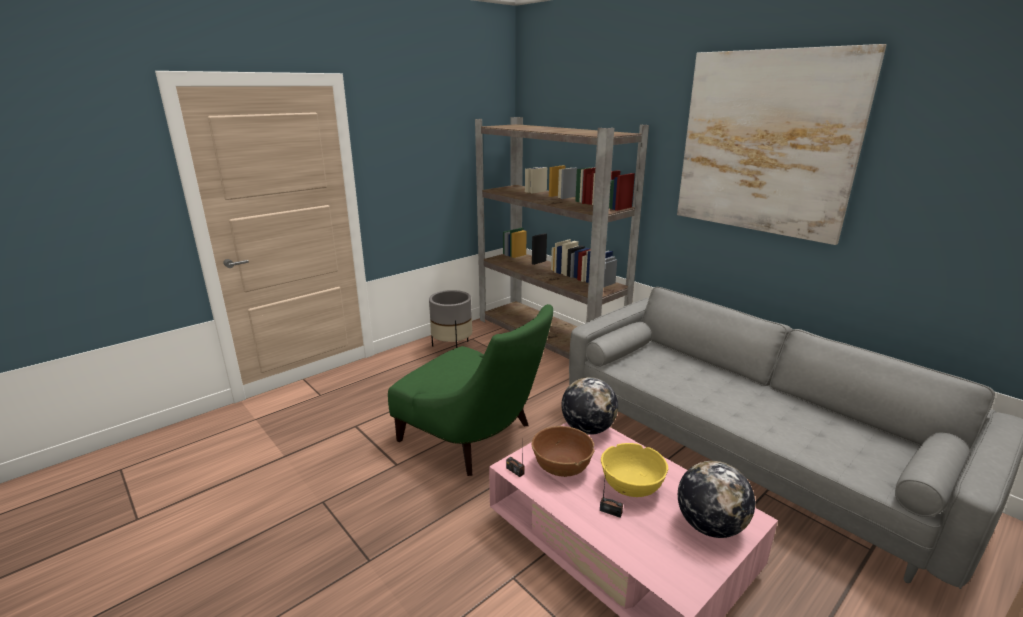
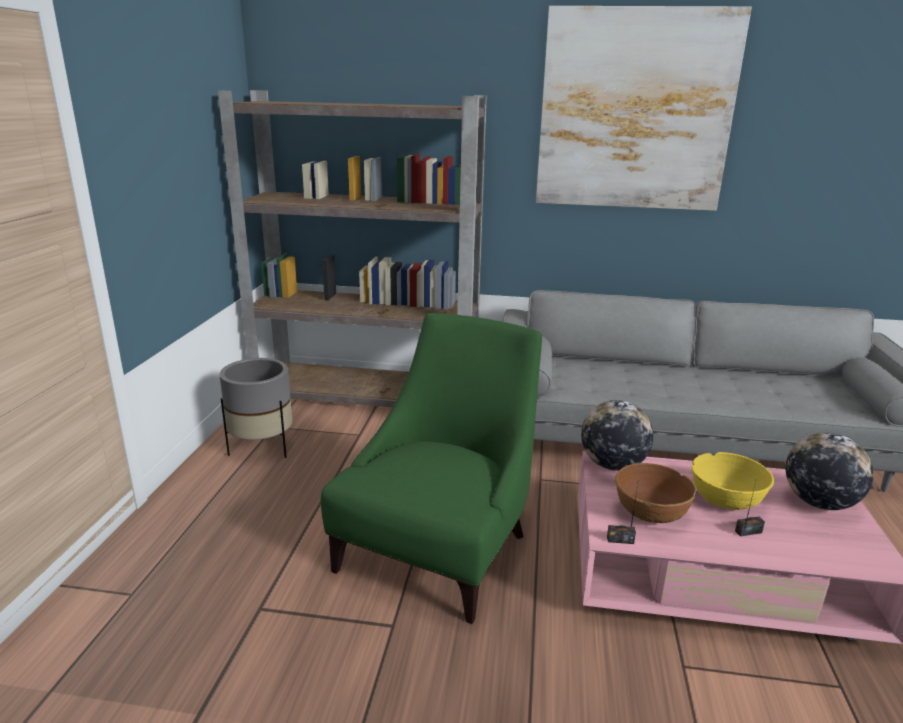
camera: 40 degrees left, 0 degrees up
green armchair [388,304,553,476] -> green armchair turned 60 degrees counterclockwise [321,313,542,624]

